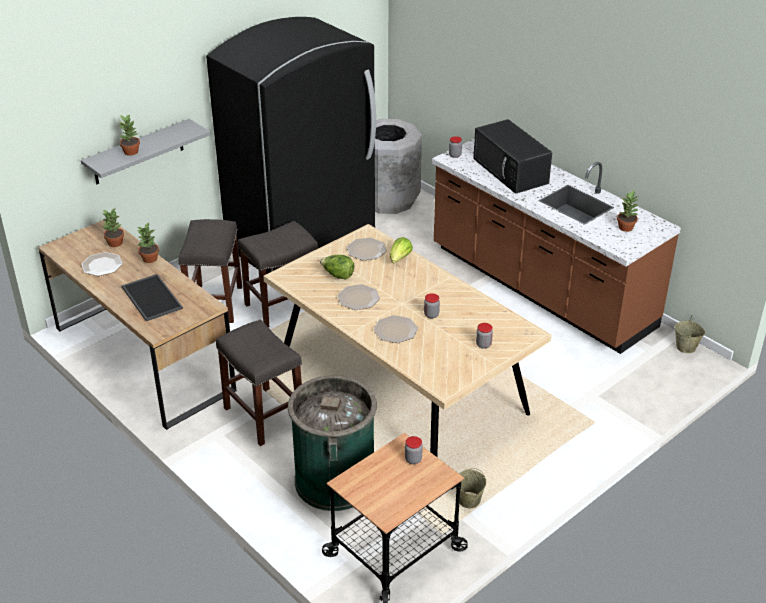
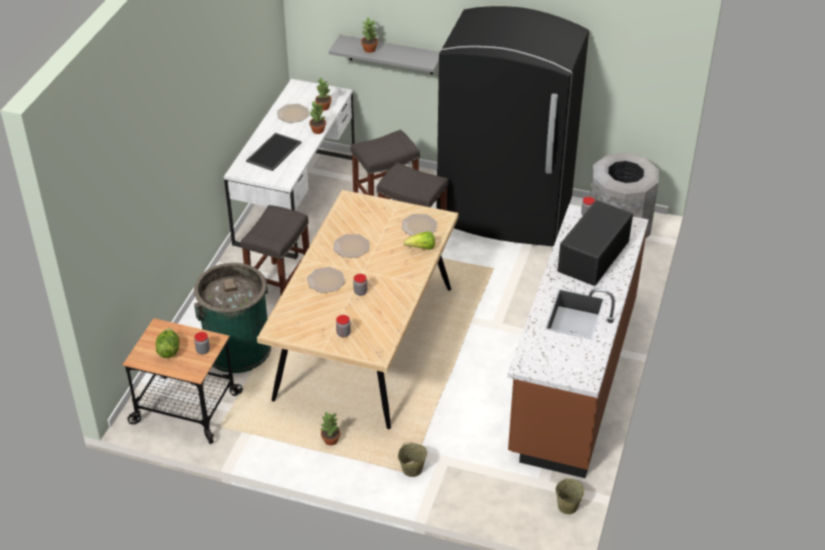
camera: 60 degrees right, 5 degrees up
brown desk [38,220,236,430] -> white desk [224,79,355,259]
lettuce [320,255,354,280] -> lettuce moved to [156,328,179,358]
beige bucket [456,468,486,508] -> beige bucket moved to [398,442,427,477]
potted plant [617,190,639,232] -> potted plant moved to [321,412,340,445]

